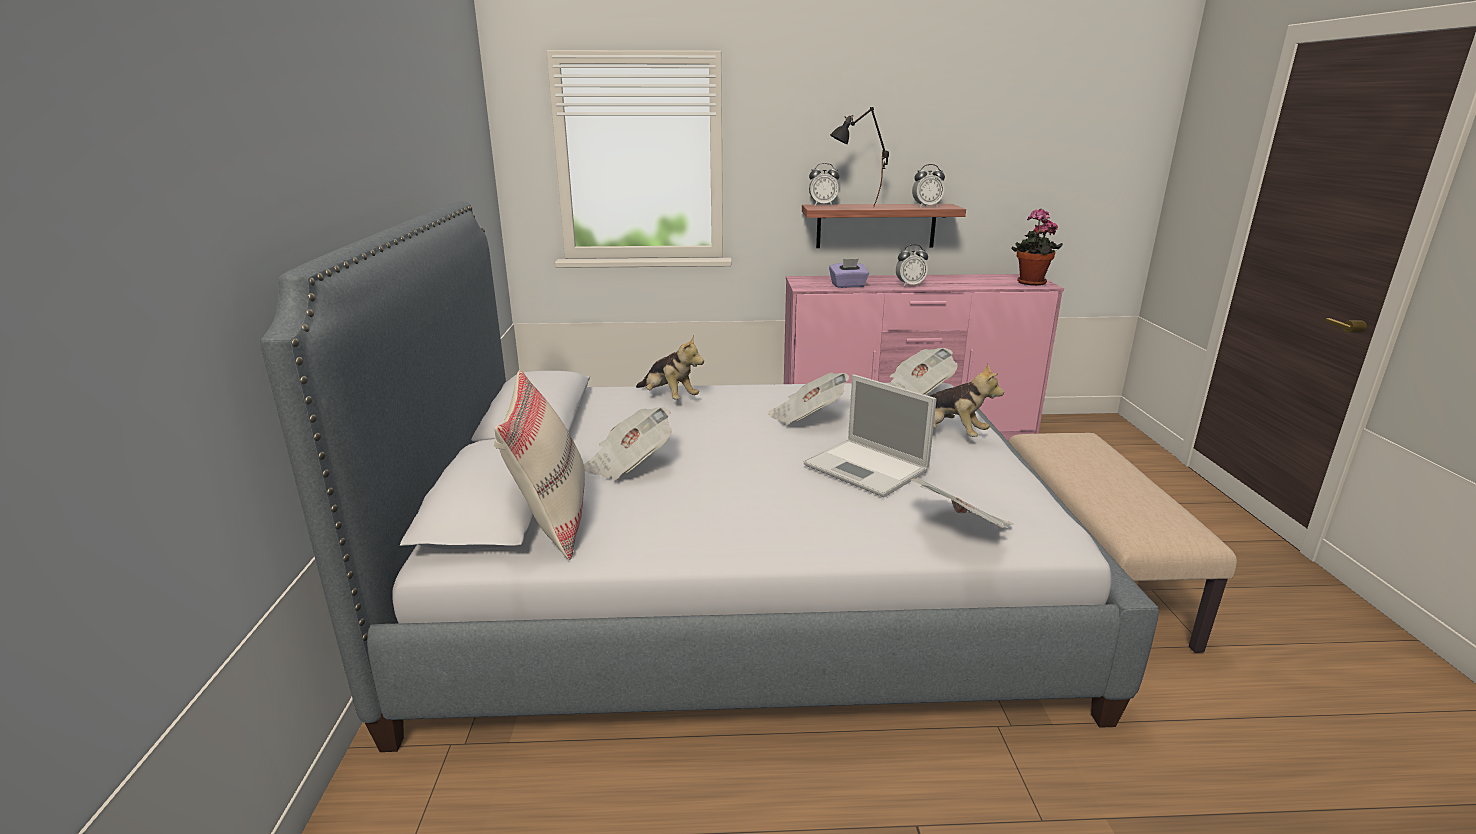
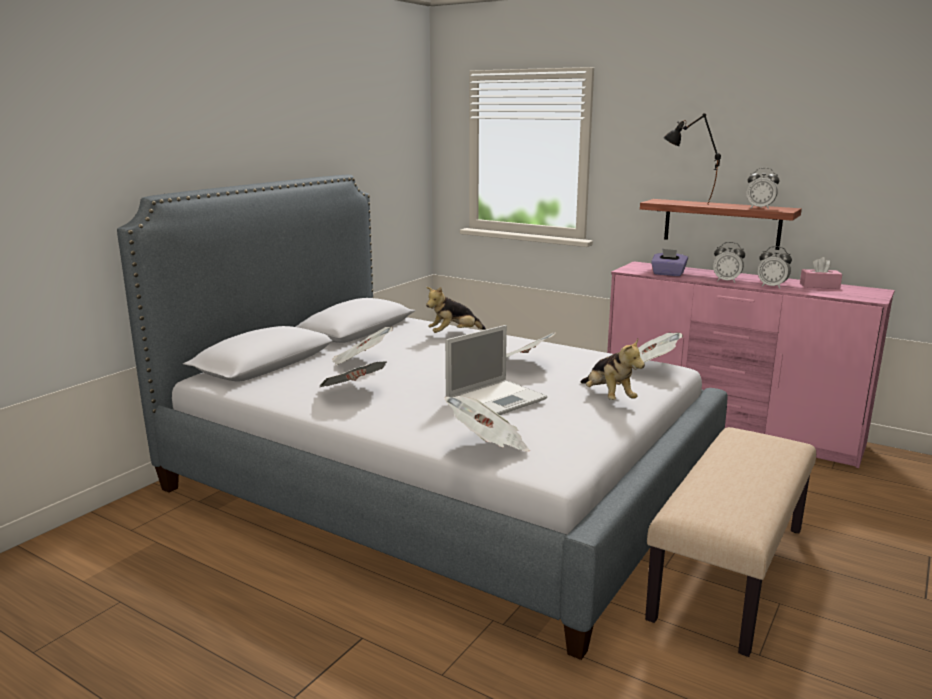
camera: 35 degrees right, 5 degrees down
beige pillow [494,370,585,560] -> none
plush toy [636,335,704,399] -> plush toy turned 75 degrees clockwise [426,287,486,333]
laptop [804,374,937,497] -> laptop turned 120 degrees counterclockwise [445,325,547,415]
alarm clock [809,163,840,206] -> alarm clock moved to [758,246,792,289]
potted plant [1012,209,1063,286] -> none
none -> newspaper [320,361,387,387]
none -> pink tissue box [800,257,842,289]

